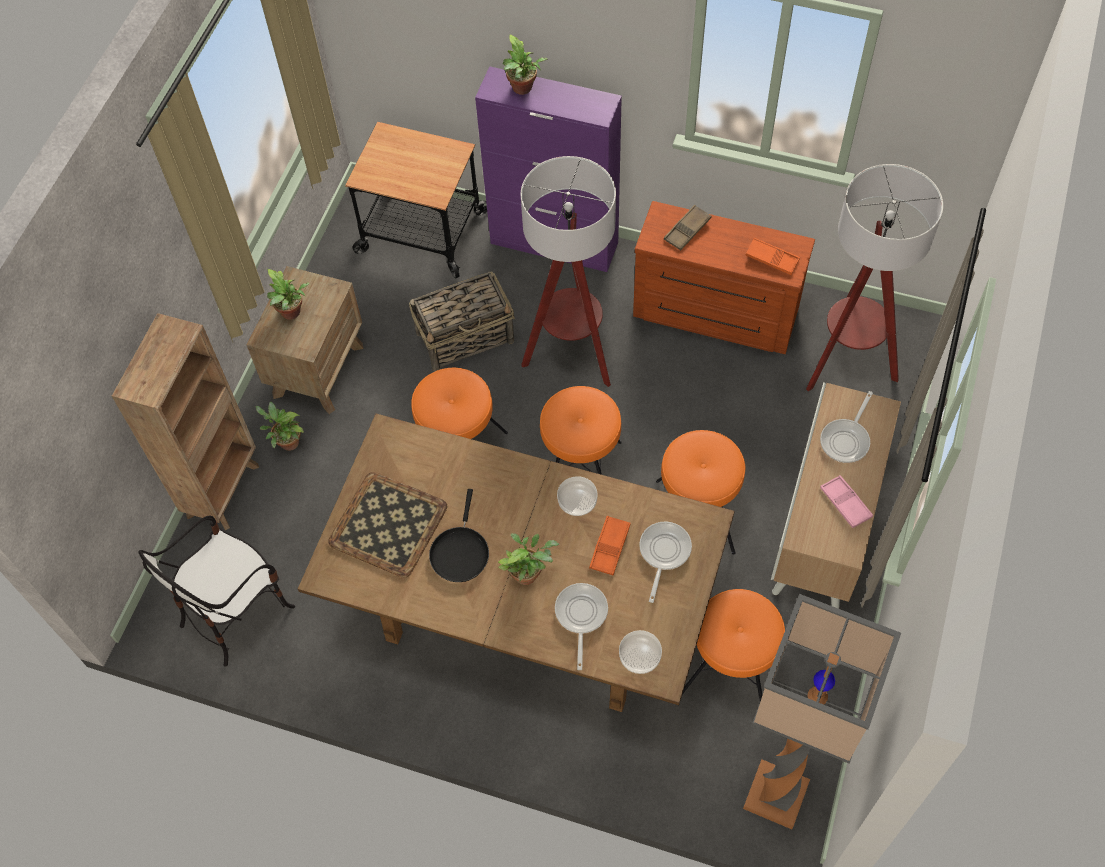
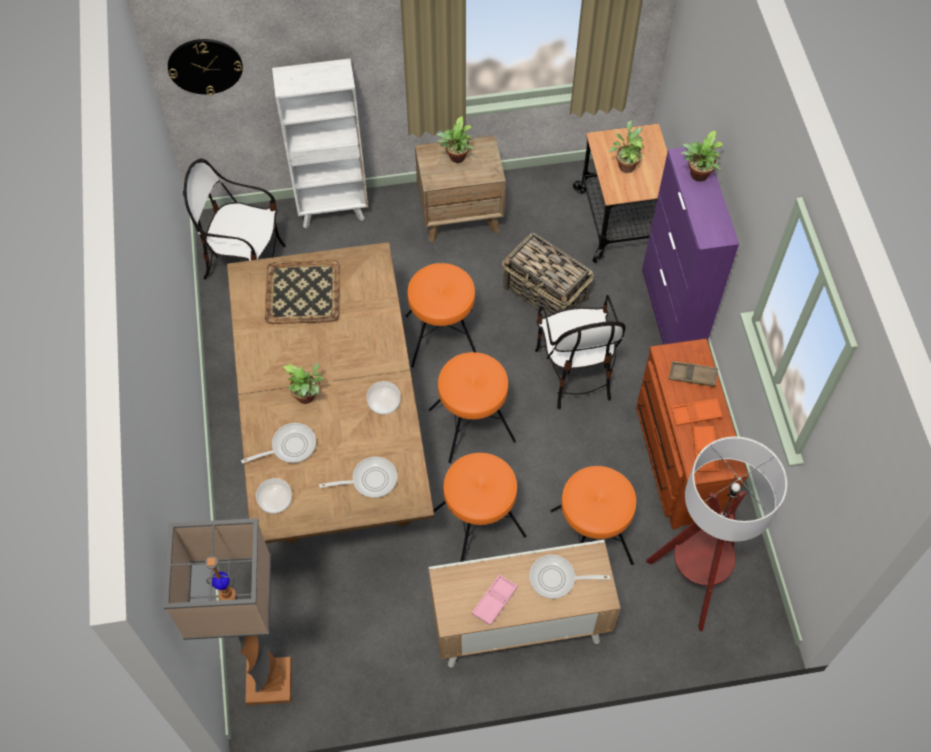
camera: 60 degrees right, 0 degrees up
brown bookcase [112,313,259,530] -> white bookcase [272,59,368,228]
potted plant [256,402,304,451] -> potted plant moved to [609,120,644,173]
black frying pan [429,489,489,582] -> none
floor lamp [521,156,616,387] -> chair [535,295,625,409]
orange tray [589,516,631,576] -> orange tray moved to [671,399,722,426]
orange stool [682,589,785,702] -> orange stool moved to [550,466,636,565]
none -> wall clock [168,39,243,96]

